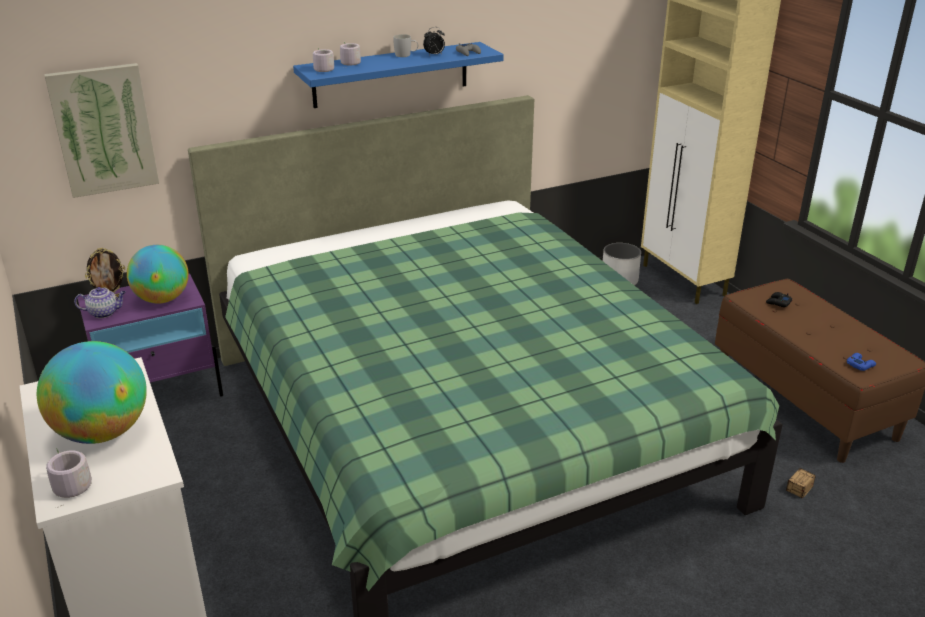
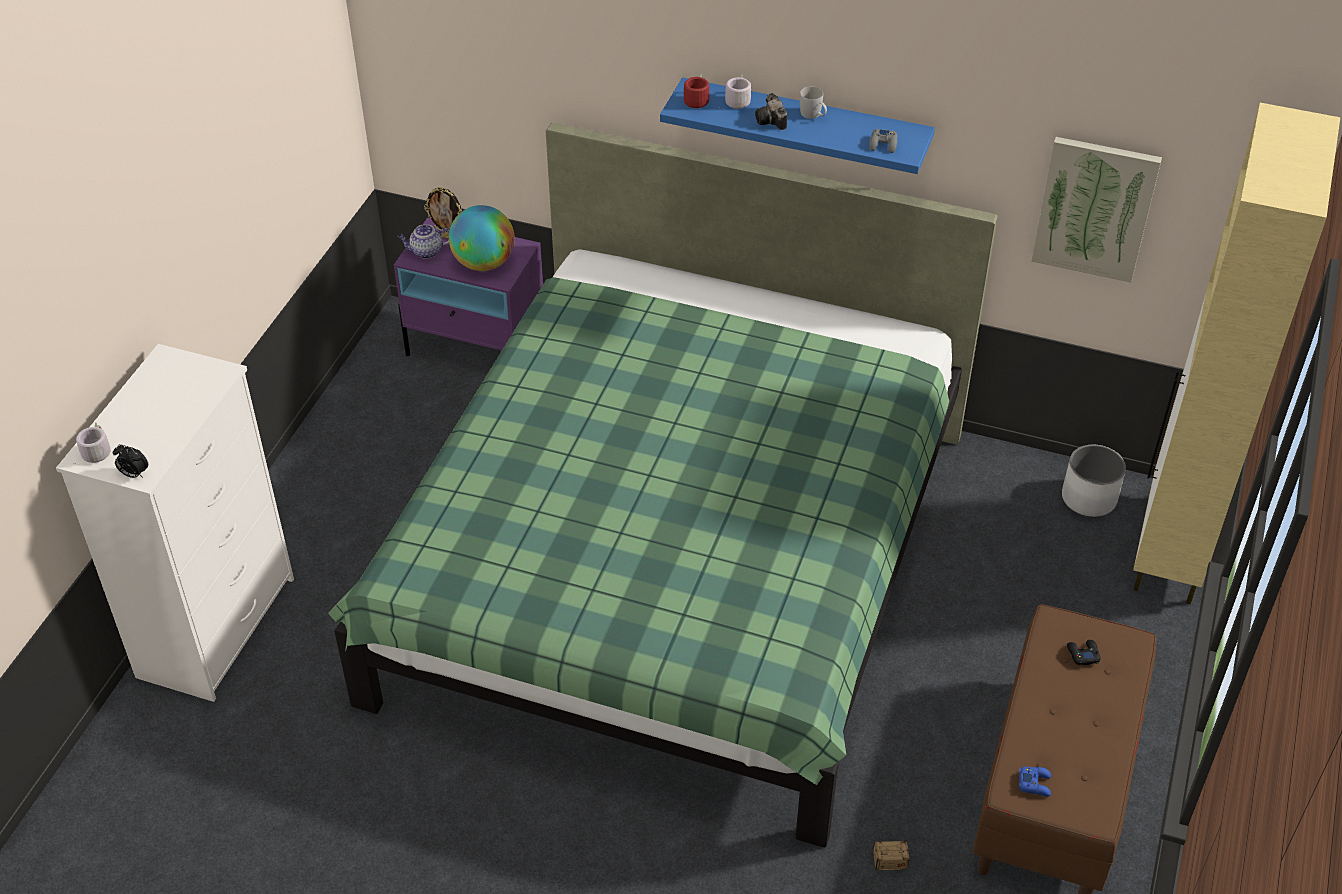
camera: 45 degrees right, 15 degrees up
globe [37,341,147,444] -> none
picture [44,63,159,198] -> picture moved to [1031,137,1162,283]
teapot [74,287,126,318] -> teapot turned 135 degrees clockwise [398,224,450,259]
grey mug [313,48,334,72] -> red mug [684,73,709,108]
alarm clock [423,27,445,55] -> alarm clock moved to [113,444,148,478]
none -> camera [755,93,787,130]

